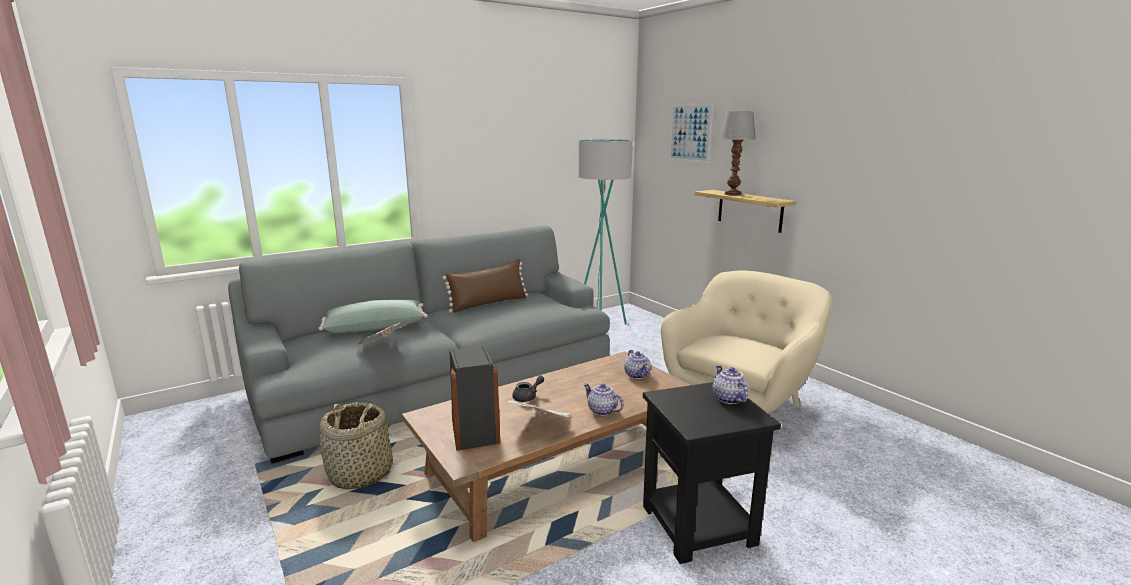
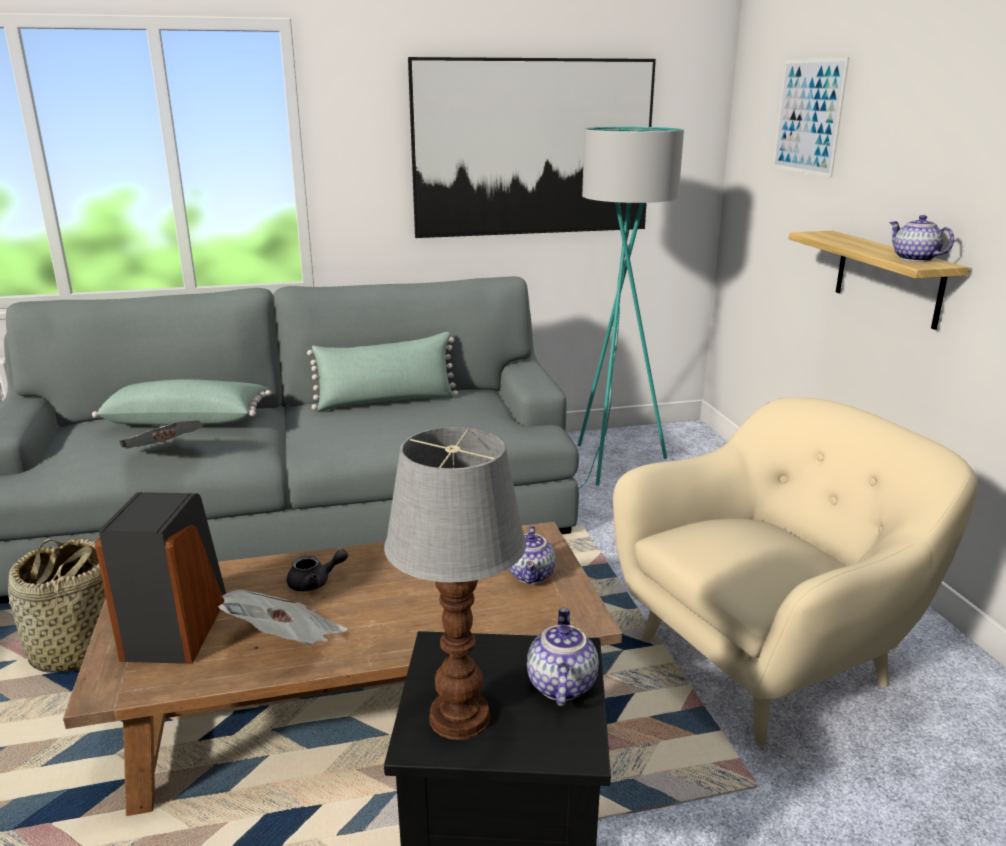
camera: 20 degrees right, 5 degrees up
brown pillow [442,259,528,313] -> green pillow [307,332,458,411]
teapot [583,383,624,416] -> teapot moved to [890,215,954,262]
table lamp [719,111,756,196] -> table lamp moved to [384,427,526,740]
none -> picture [408,57,656,238]

